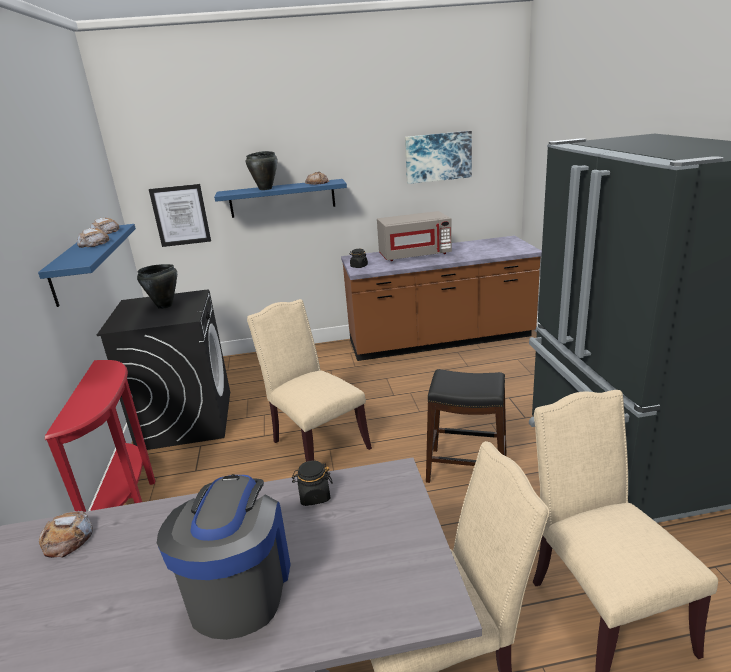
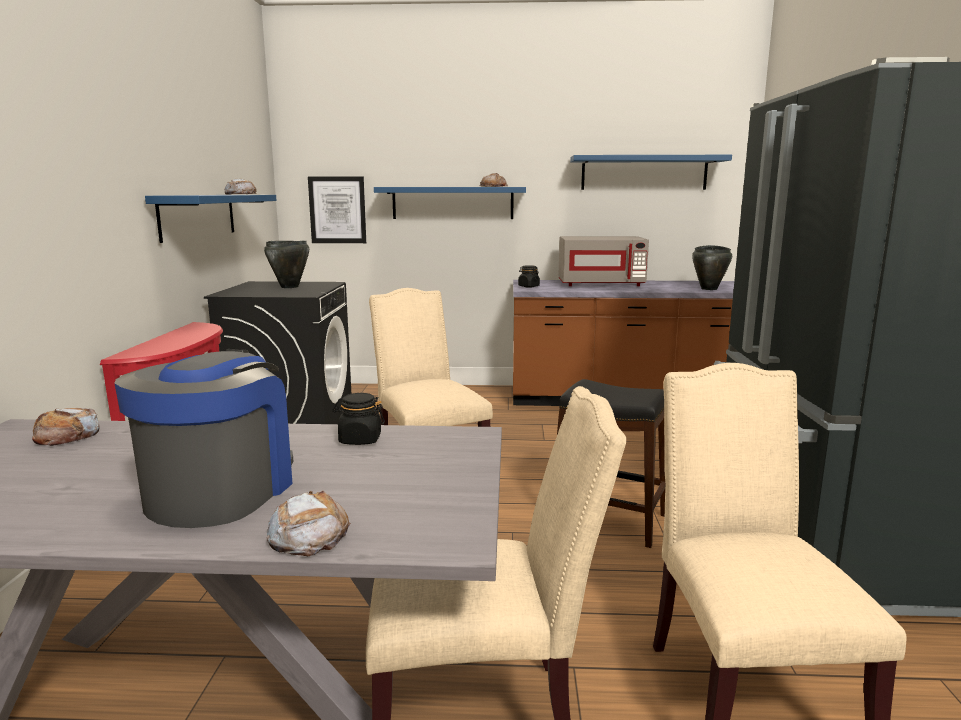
camera: 10 degrees right, 10 degrees down
bread [77,228,111,248] -> bread moved to [267,491,351,556]
black cooking pot [246,151,278,190] -> black cooking pot moved to [692,245,732,290]
picture [405,131,472,184] -> blue shelf [570,155,732,190]

